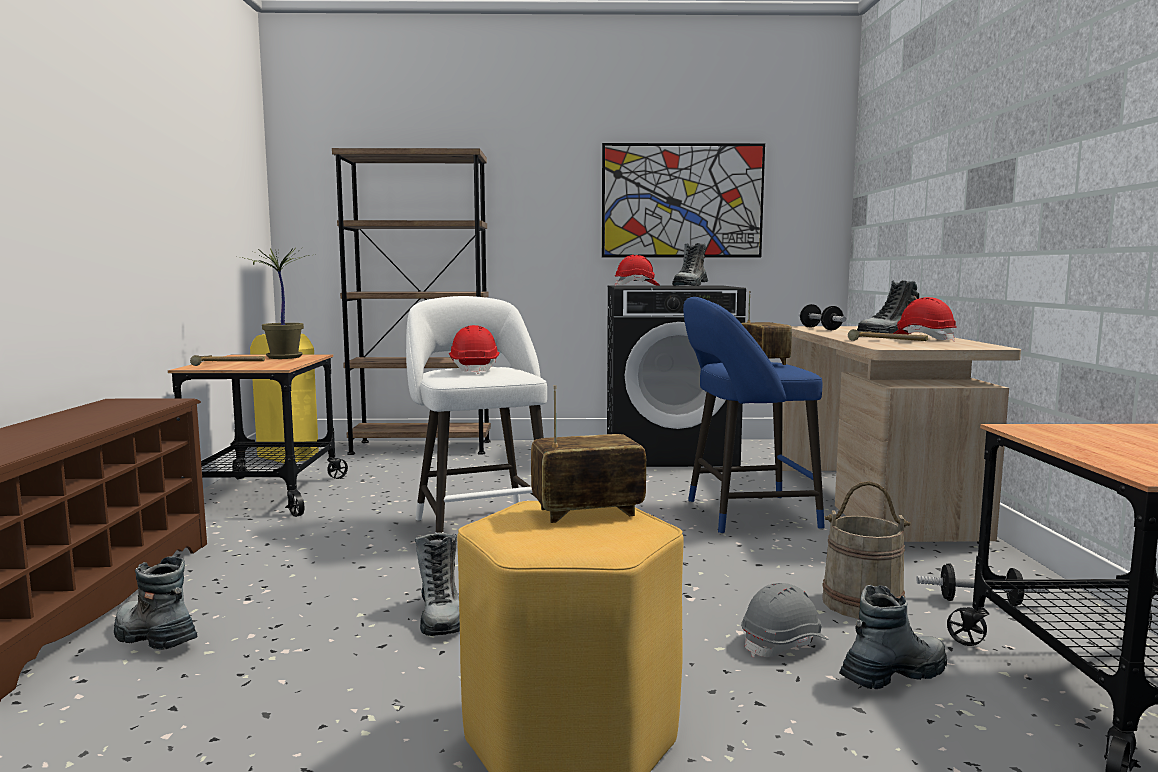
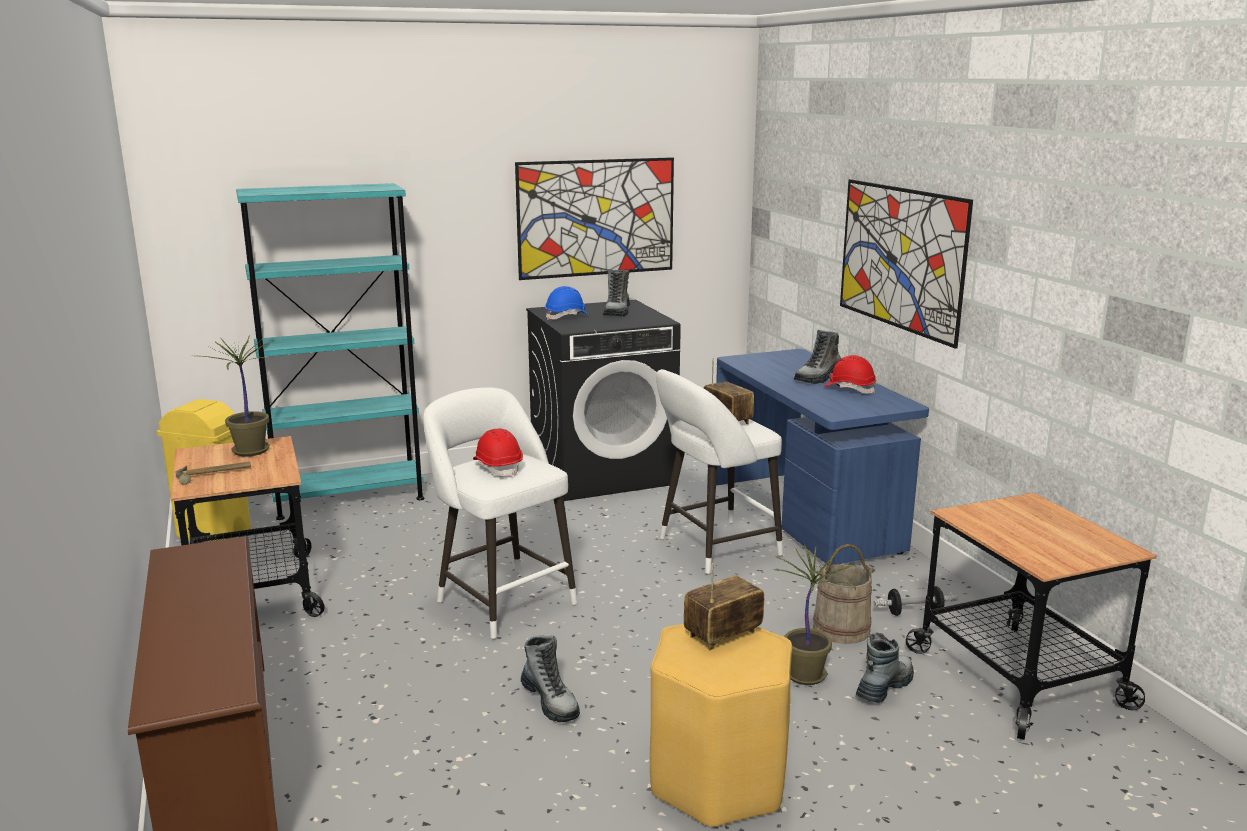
camera: 20 degrees left, 10 degrees up
boot [114,556,198,650] -> none
brown bookcase [332,148,491,455] -> turquoise bookcase [236,183,424,520]
red hard hat [615,255,660,286] -> blue hard hat [545,286,589,320]
blue stool [683,297,825,534] -> white stool [656,369,783,575]
grey hard hat [741,583,828,657] -> potted plant [773,545,862,685]
beige desk [782,326,1021,544] -> blue desk [716,349,929,565]
dumbbell [799,304,846,330] -> none
hammer [848,329,928,341] -> none
none -> picture [840,179,973,349]

